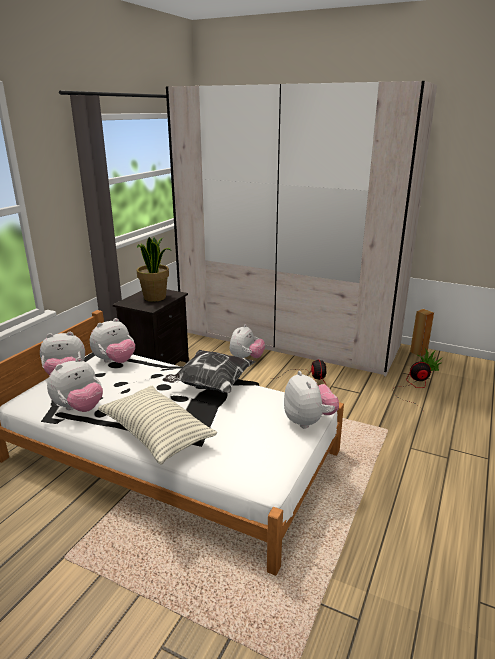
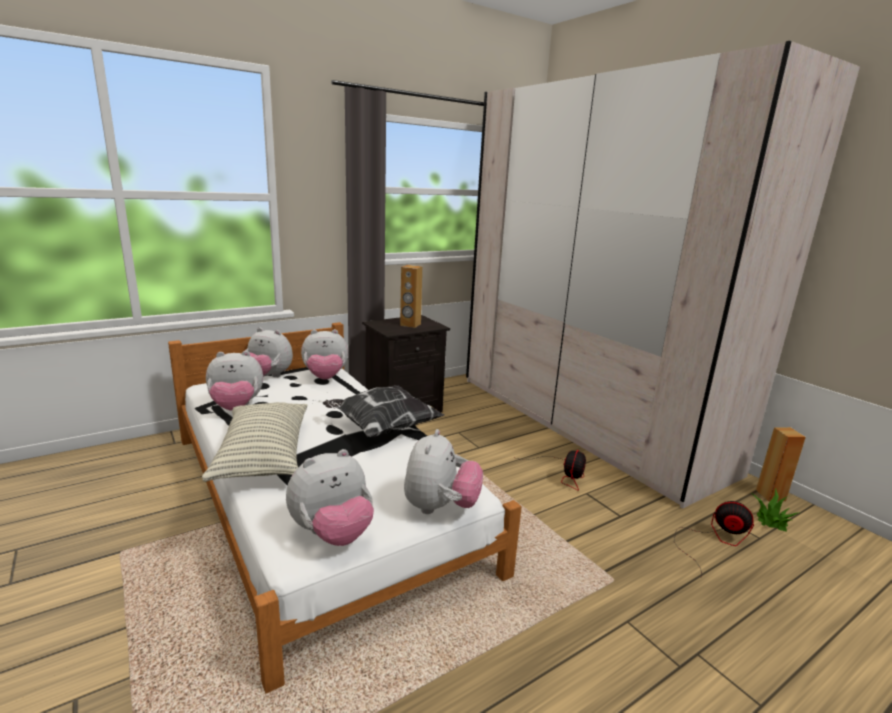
camera: 30 degrees right, 5 degrees down
potted plant [137,237,171,302] -> brown speaker [400,265,422,328]
plush toy [229,324,265,358] -> plush toy moved to [286,449,374,546]

